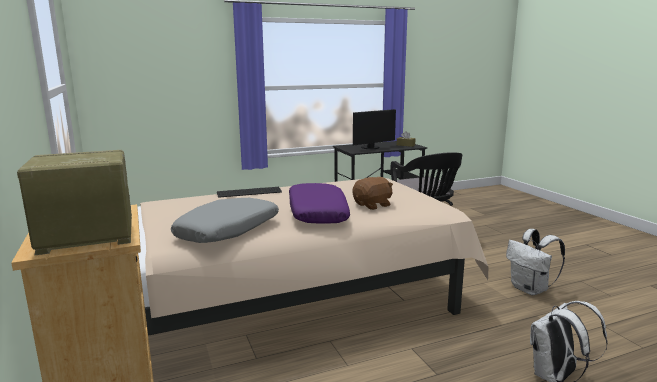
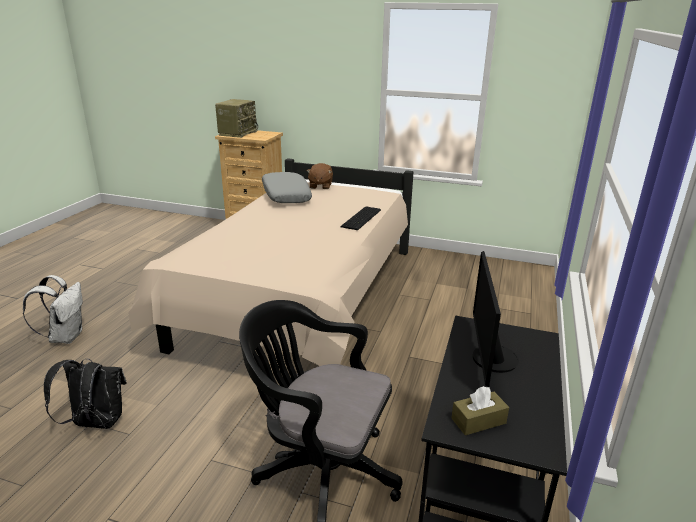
camera: 130 degrees right, 10 degrees up
purple pillow [289,183,350,223] -> none
brown plush toy [353,177,393,210] -> brown plush toy moved to [307,163,333,189]
white backpack [506,229,565,295] -> black backpack [44,359,127,429]

